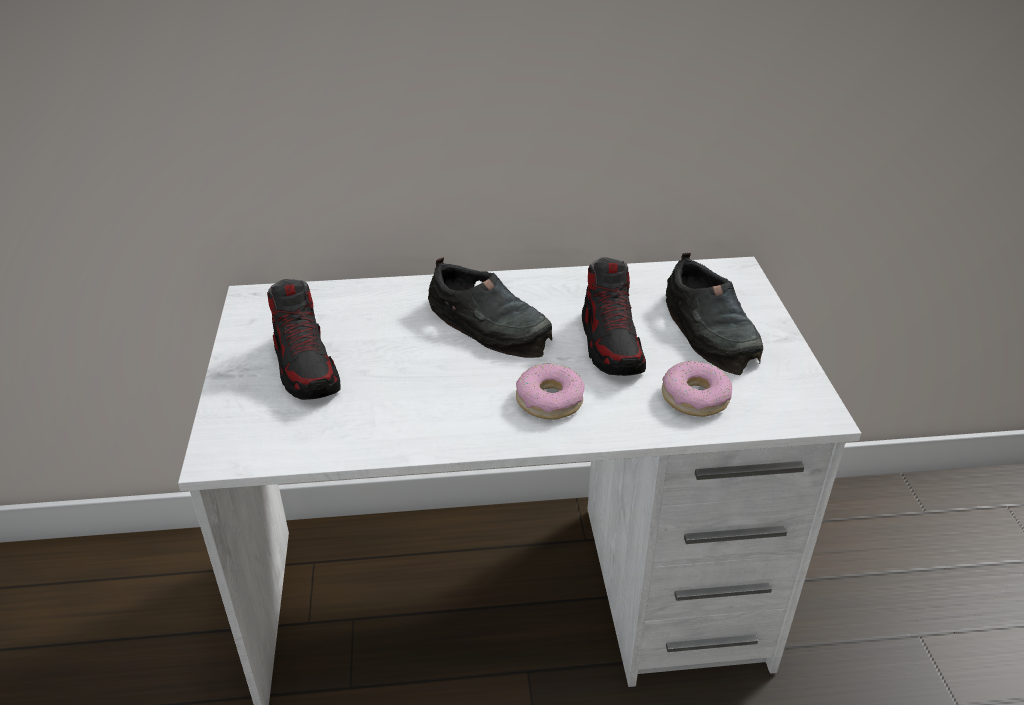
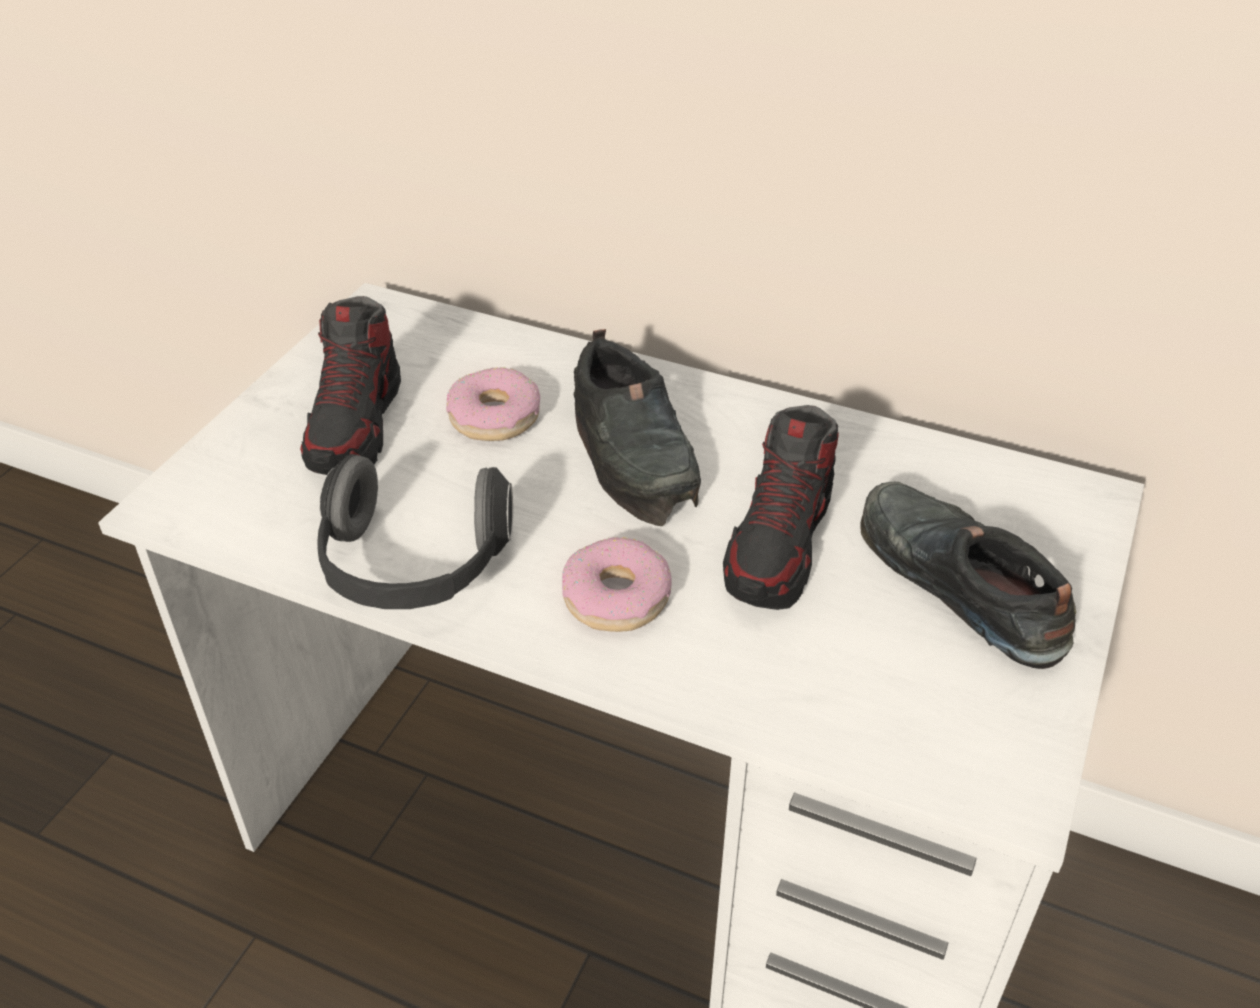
camera: 30 degrees right, 5 degrees up
donut [662,361,732,417] -> donut moved to [446,367,540,441]
black shoe [666,252,763,375] -> black shoe turned 135 degrees clockwise [860,482,1076,669]
none -> headphones [317,454,513,609]

